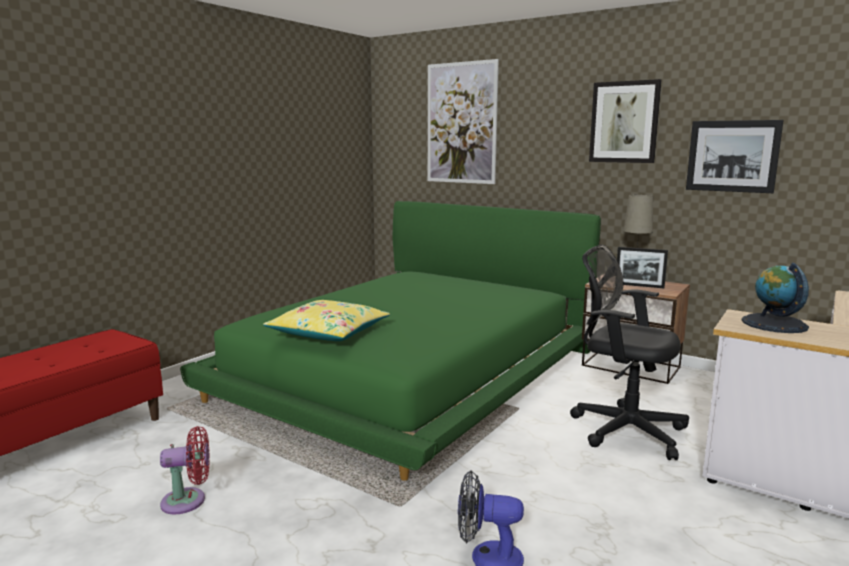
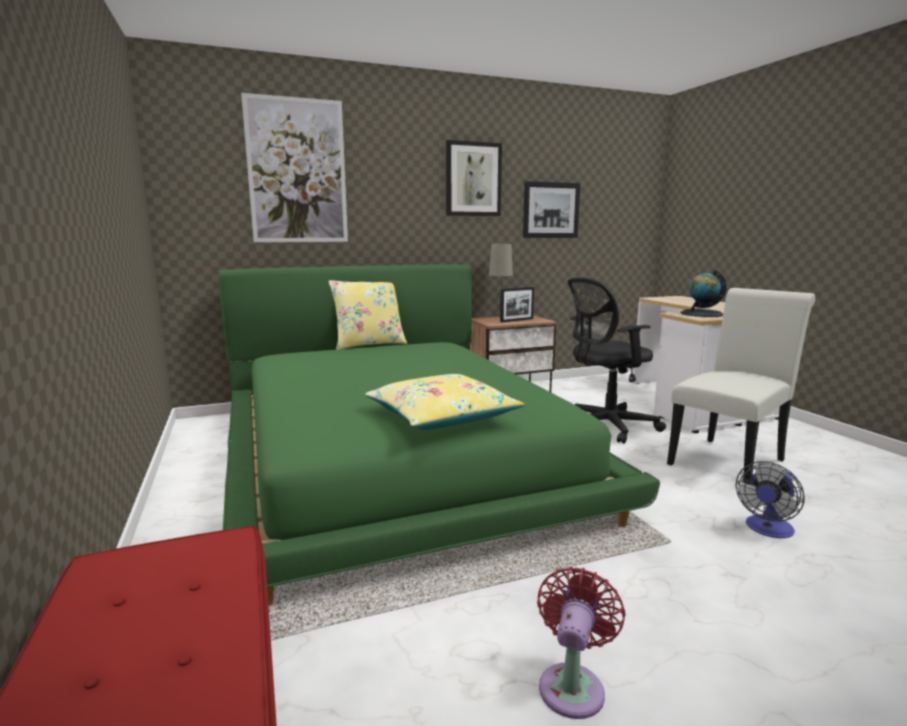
camera: 55 degrees left, 0 degrees up
none -> yellow pillow [329,280,407,350]
none -> white chair [667,288,815,485]

